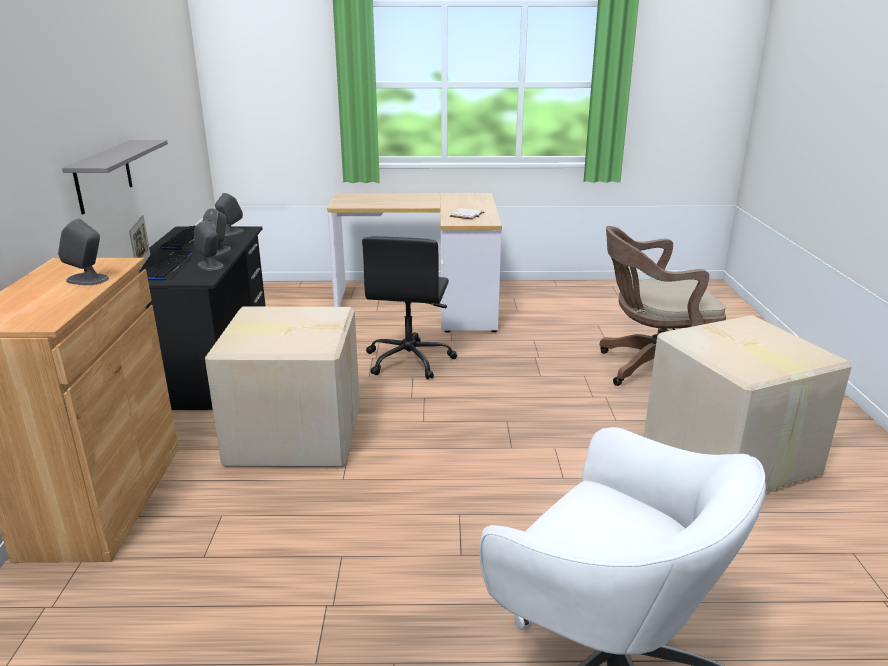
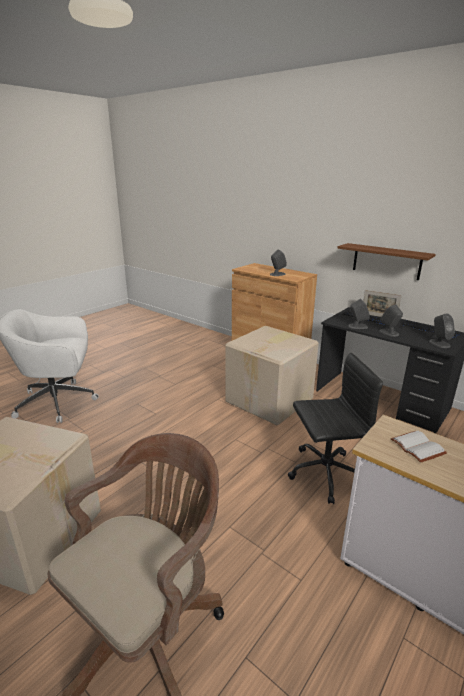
camera: 130 degrees right, 0 degrees up
grey shelf [62,140,168,214] -> brown shelf [338,243,436,280]
black office chair [362,236,457,379] -> black office chair turned 120 degrees clockwise [288,353,383,504]

